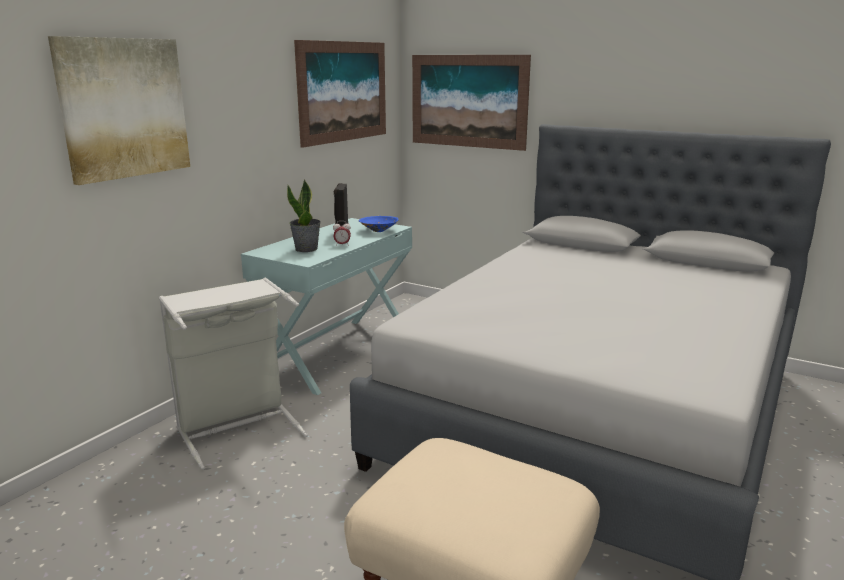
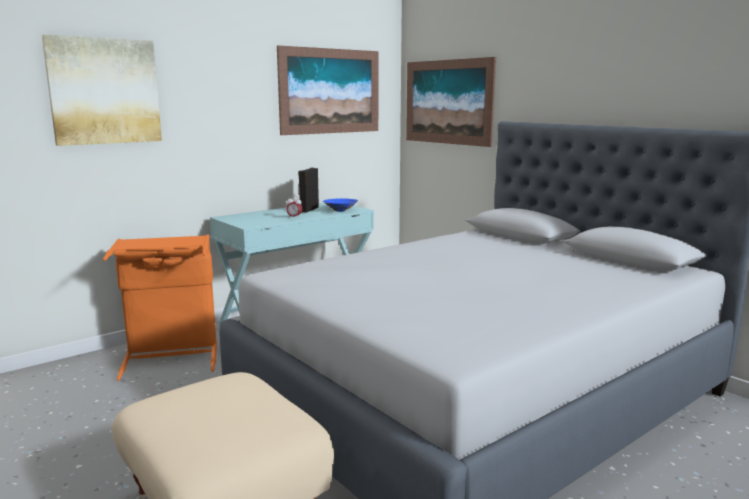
camera: 20 degrees right, 5 degrees down
grey laundry basket [159,278,308,470] -> orange laundry basket [103,234,217,381]
potted plant [287,180,321,252] -> none

